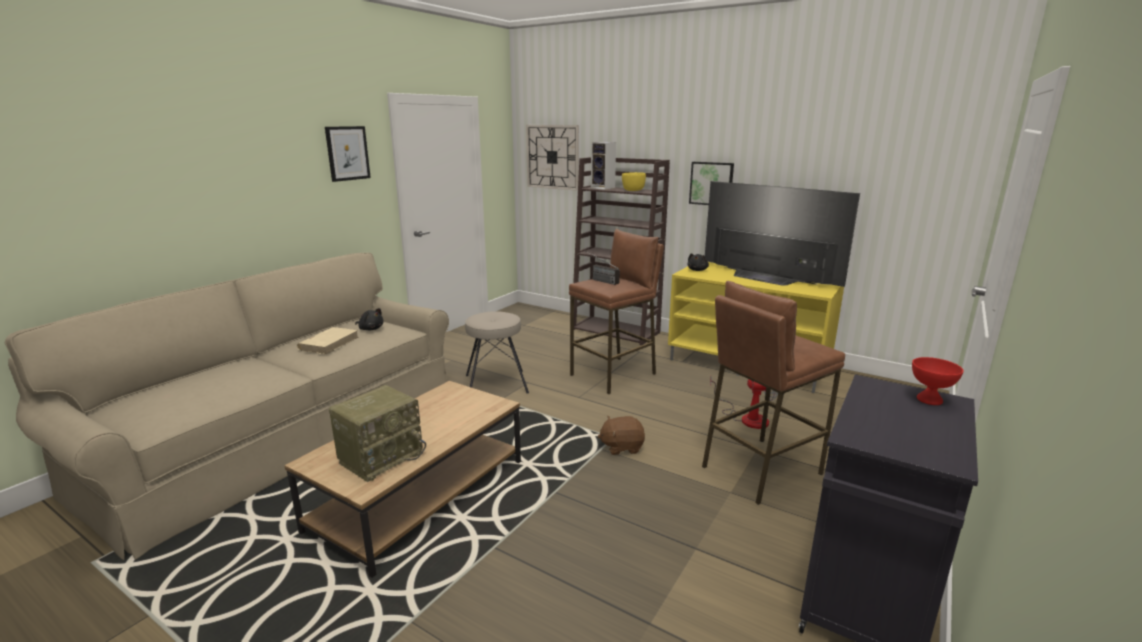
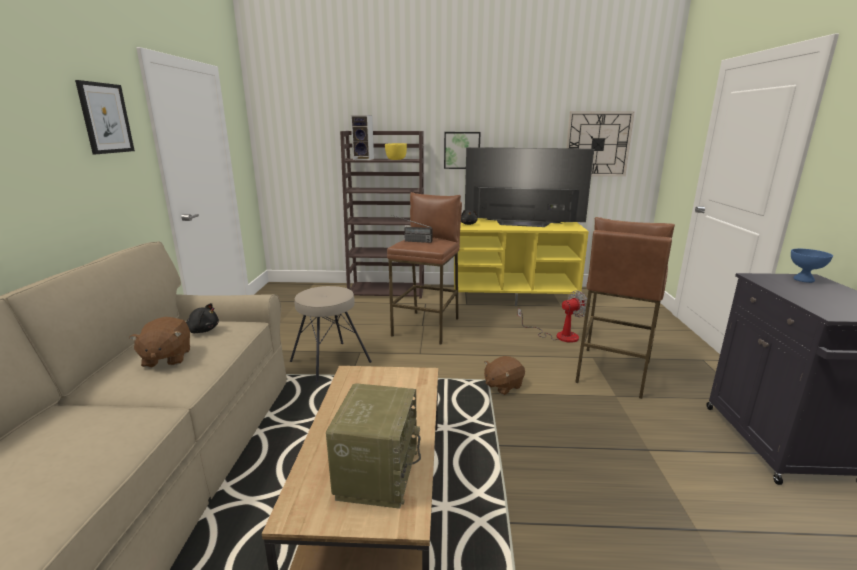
camera: 30 degrees left, 0 degrees up
beige book [297,327,358,355] -> brown plush toy [129,317,190,368]
wall clock [526,125,579,191] -> wall clock moved to [566,111,635,176]
red bowl [912,357,964,405] -> blue bowl [791,249,833,283]

